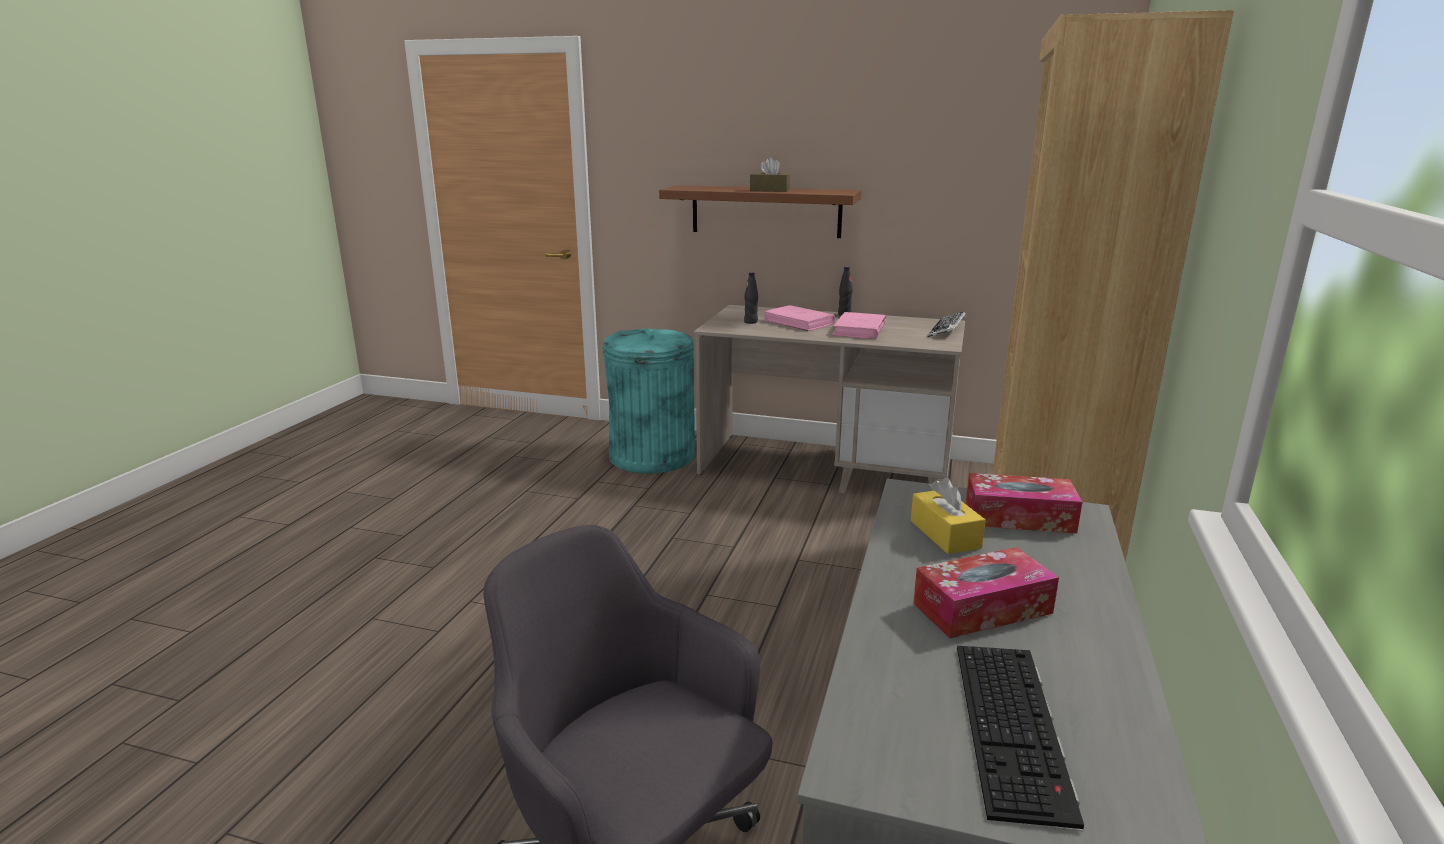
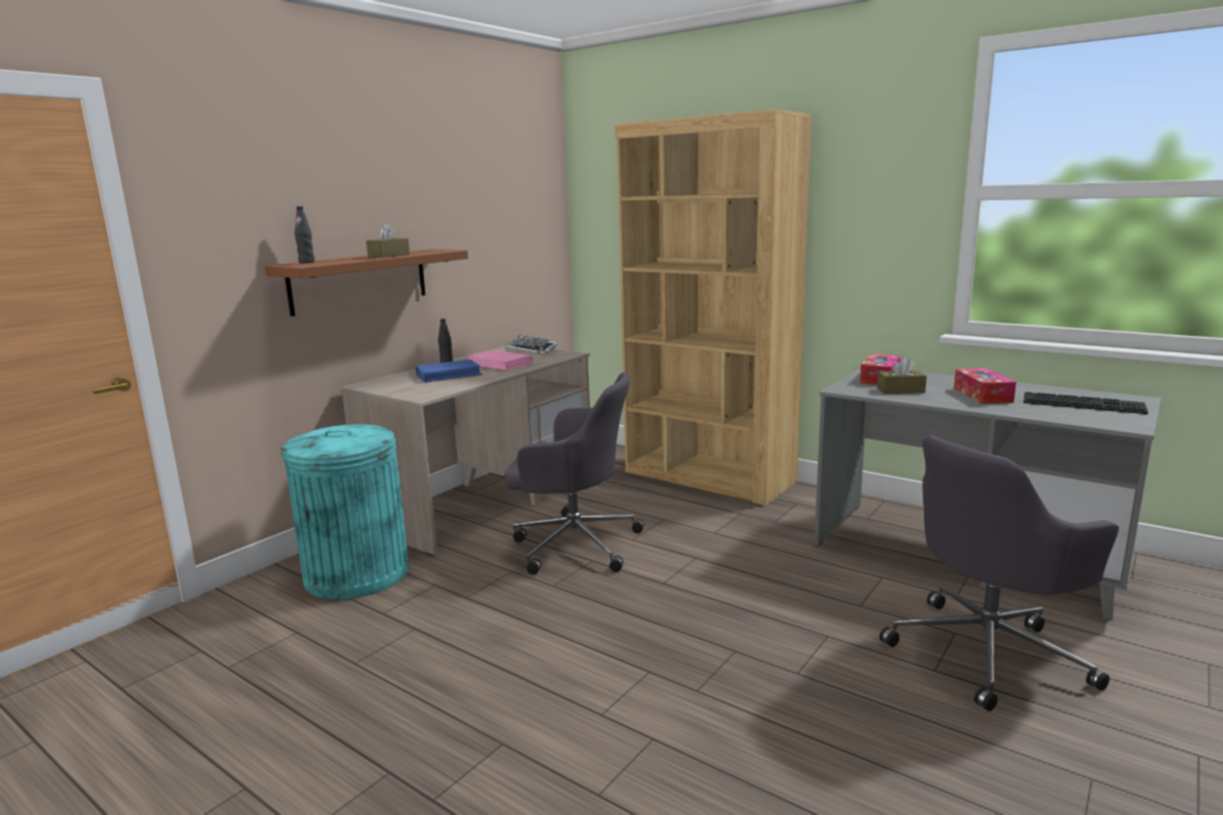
camera: 70 degrees left, 5 degrees down
black bottle [744,272,758,324] -> black bottle moved to [295,206,315,263]
pink book [763,305,835,331] -> blue book [416,359,483,383]
yellow tissue box [911,478,986,554] -> brown tissue box [877,357,927,394]
none -> grey office chair [505,372,644,575]

